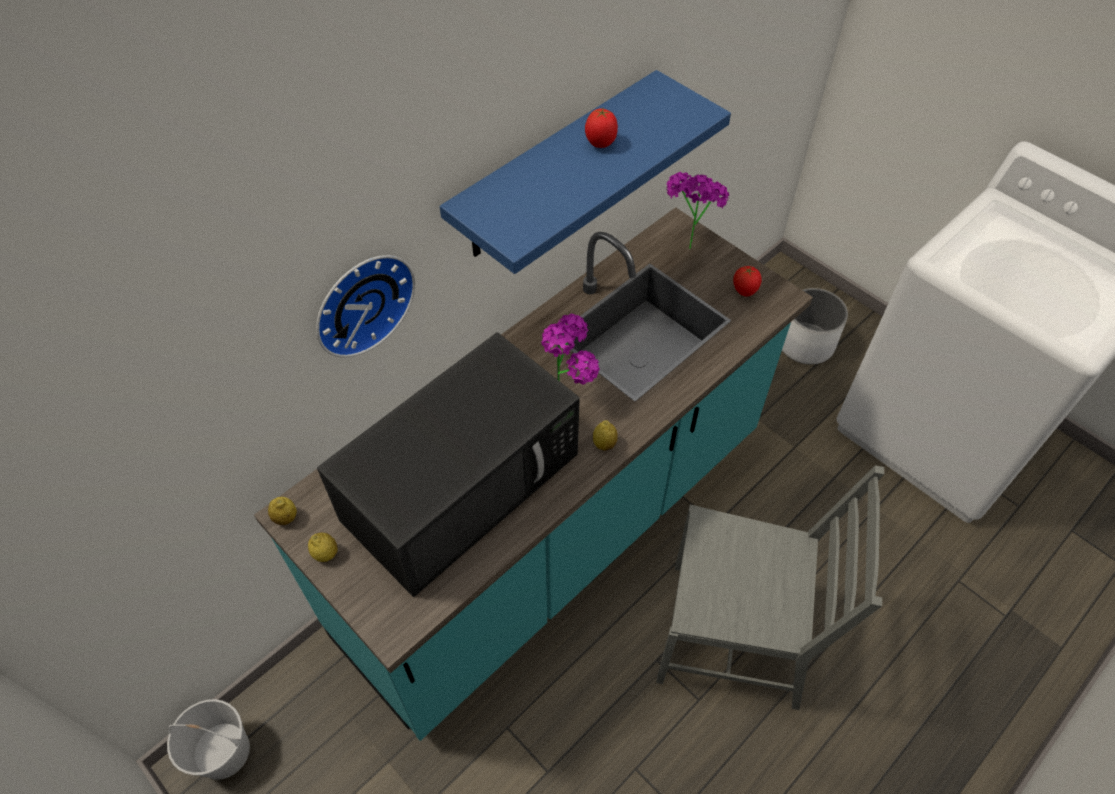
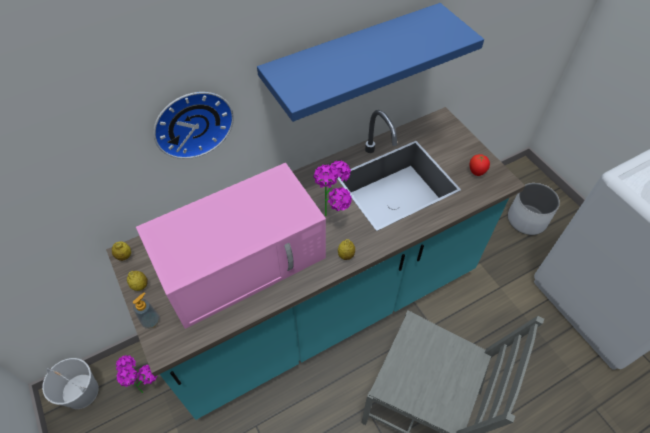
camera: 15 degrees right, 0 degrees up
black microwave [317,332,580,597] -> pink microwave [136,163,326,329]
tomato [585,108,618,148] -> none
potted plant [666,172,729,250] -> potted plant moved to [116,355,157,393]
none -> soap dispenser [133,292,160,329]

